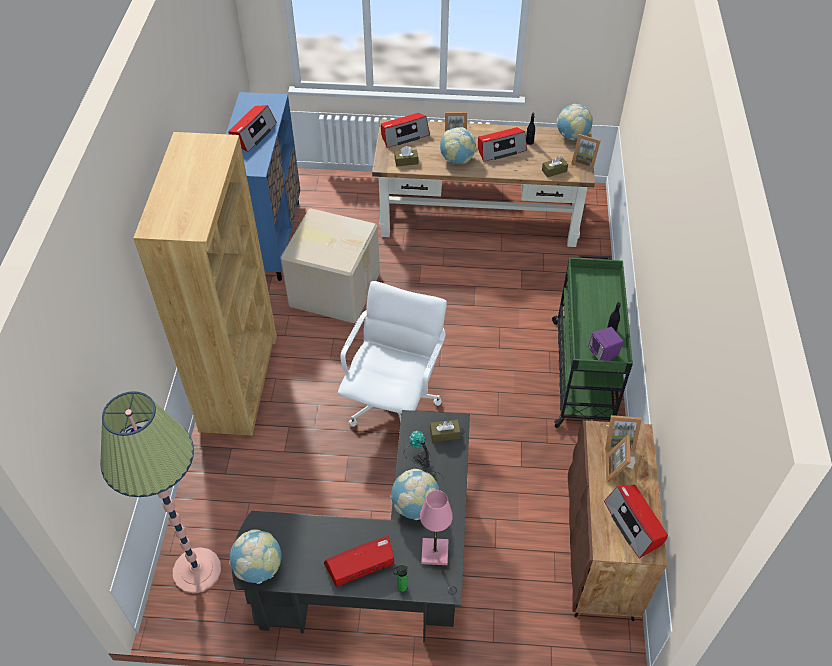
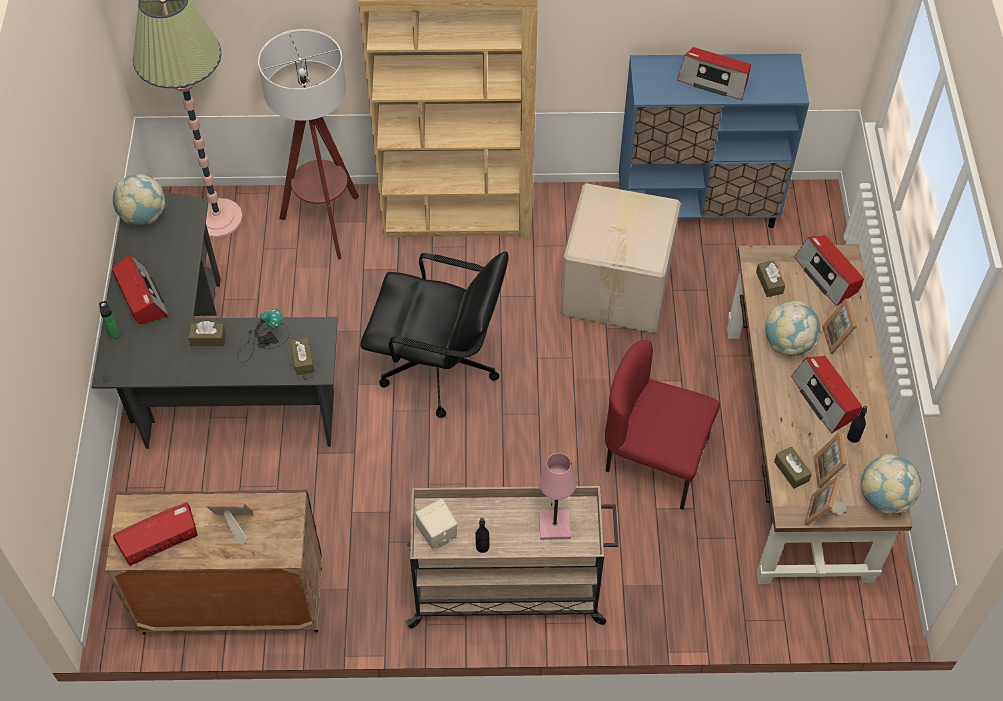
camera: 85 degrees right, 5 degrees up
white office chair [338,281,447,427] -> black office chair [360,251,509,418]
globe [390,469,439,520] -> brown tissue box [188,321,226,346]
pink table lamp [420,490,453,565] -> pink table lamp moved to [539,453,576,540]
green cart [552,255,633,428] -> beige cart [405,486,618,629]
purple speaker [588,327,624,361] -> beige speaker [416,499,457,548]
picture frame [605,415,642,453] -> picture frame moved to [813,432,849,488]
none -> floor lamp [258,29,359,260]
none -> red chair [605,340,720,510]

